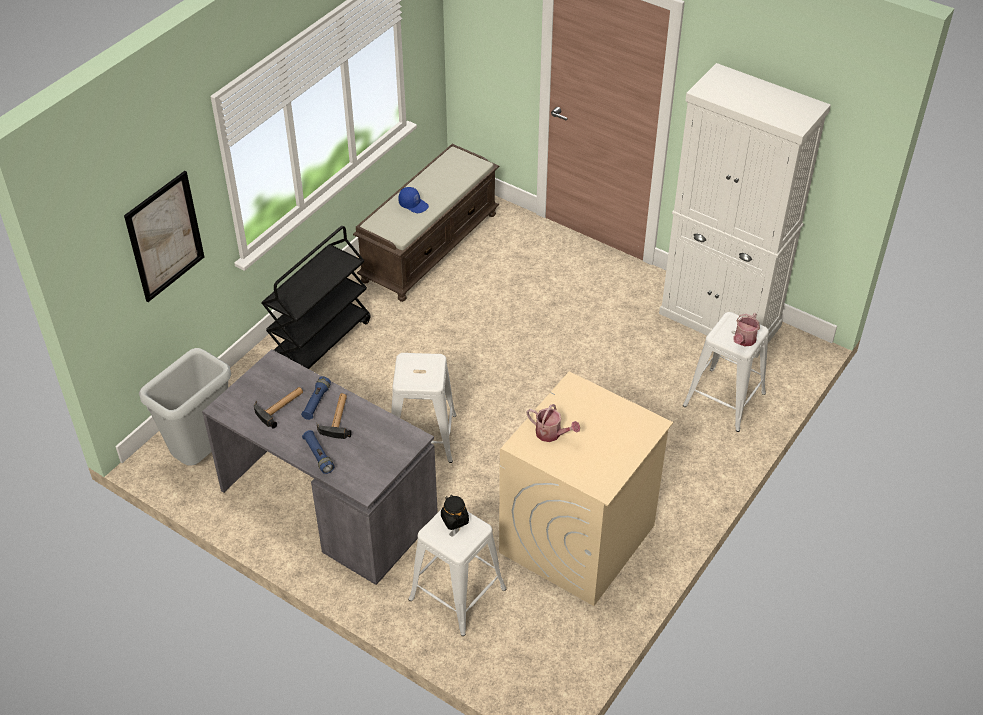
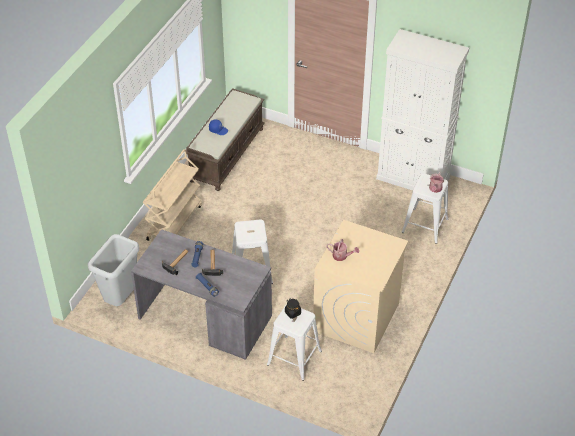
camera: 10 degrees left, 0 degrees up
picture [124,171,204,302] -> none
black cart [262,226,371,369] -> beige cart [143,149,202,241]

